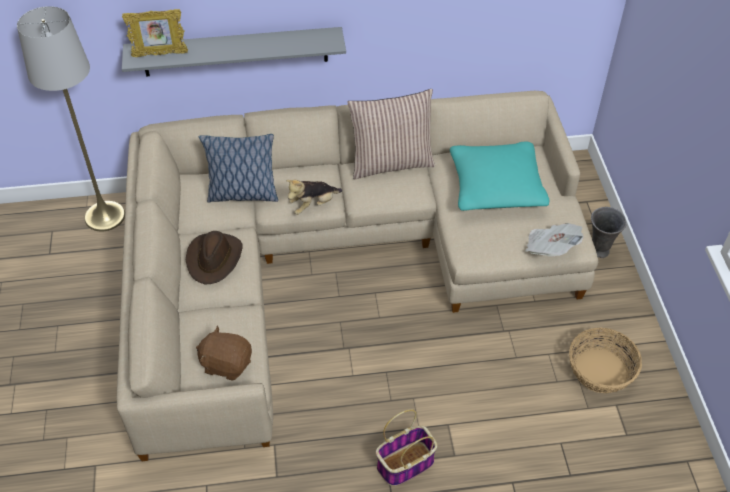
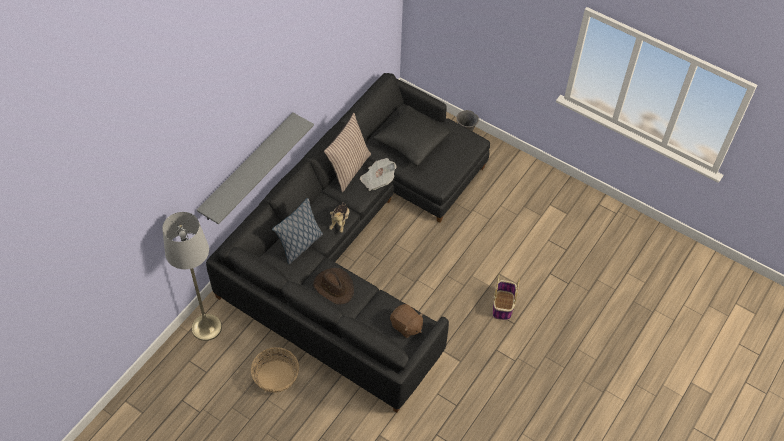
camera: 50 degrees left, 5 degrees up
beige sofa [117,91,598,461] -> black sofa [206,73,490,413]
picture frame [122,9,188,57] -> none
brown plush toy [196,326,252,381] -> brown plush toy turned 105 degrees counterclockwise [390,304,424,338]
turquoise pillow [450,142,549,211] -> black pillow [374,106,451,166]
newspaper [525,223,584,257] -> newspaper moved to [360,158,397,191]
basket [569,327,642,393] -> basket moved to [251,347,299,393]

